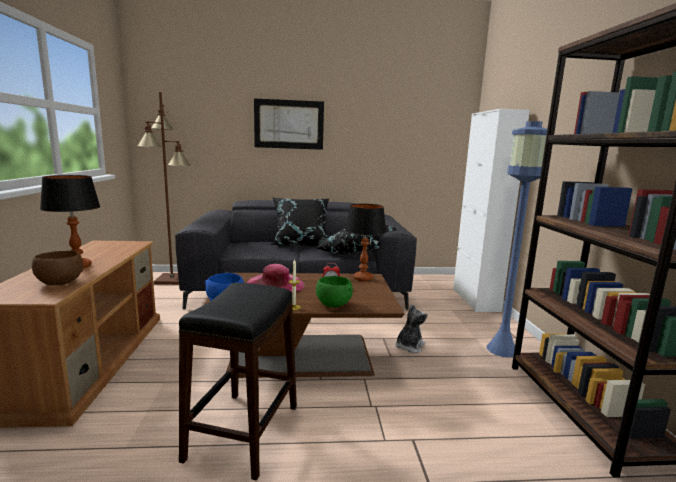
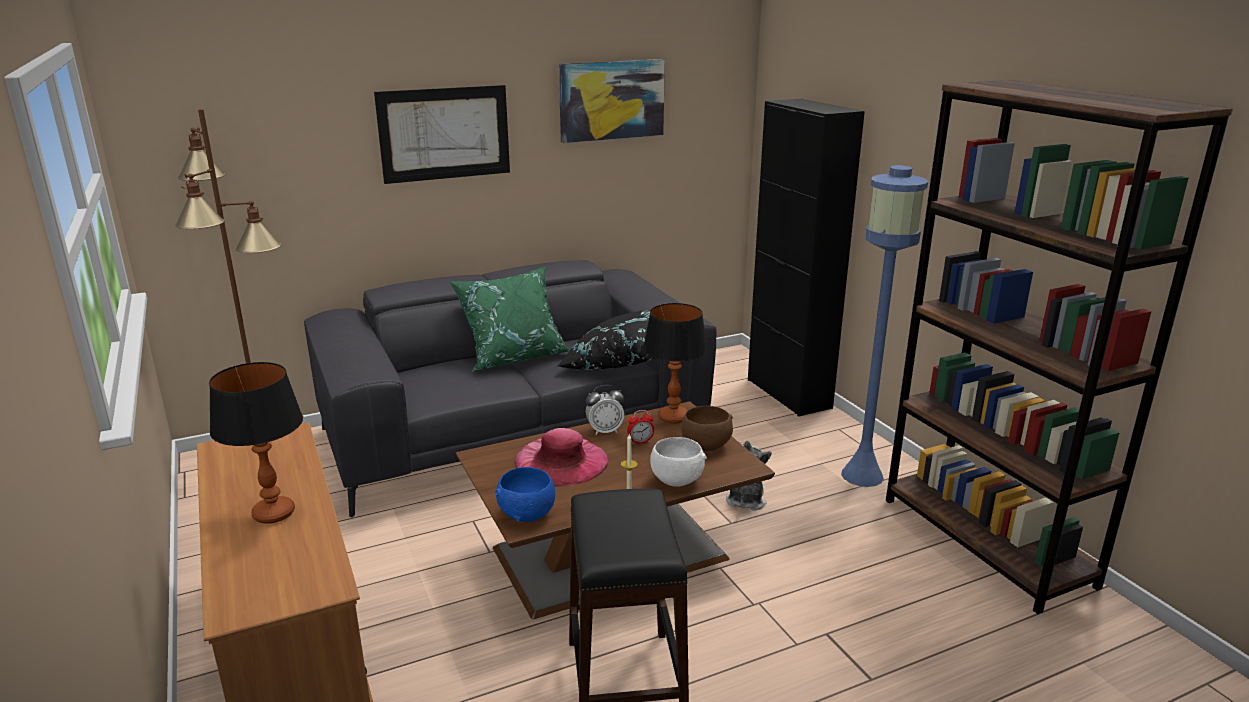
camera: 20 degrees left, 10 degrees up
brown bowl [32,251,84,285] -> brown bowl moved to [681,406,733,451]
black pillow [270,197,329,245] -> green pillow [449,267,570,372]
green bowl [316,276,353,307] -> white bowl [650,437,707,487]
white cabinet [453,109,530,312] -> black cabinet [748,99,865,417]
none -> picture [559,59,665,143]
none -> alarm clock [586,385,624,435]

